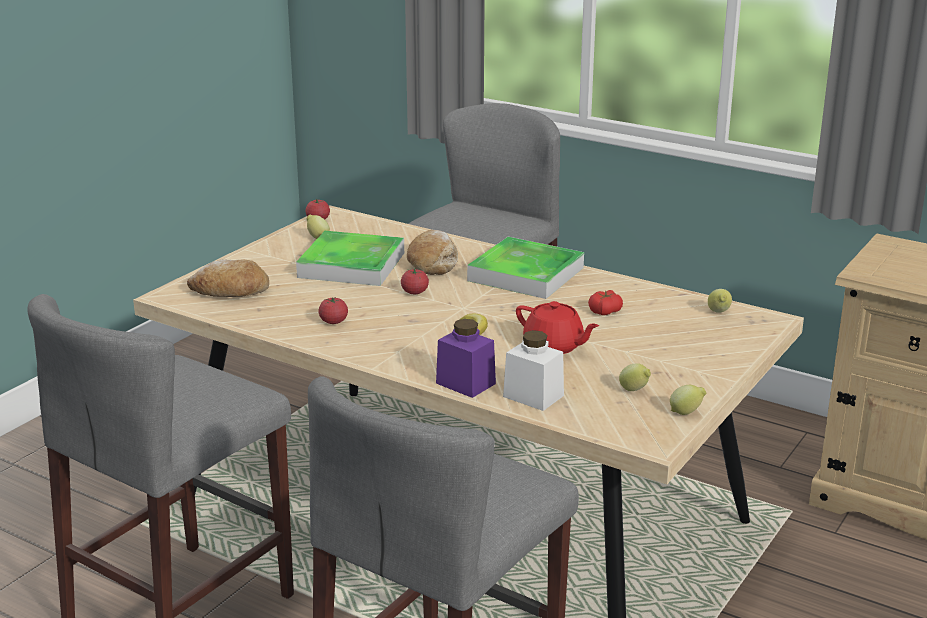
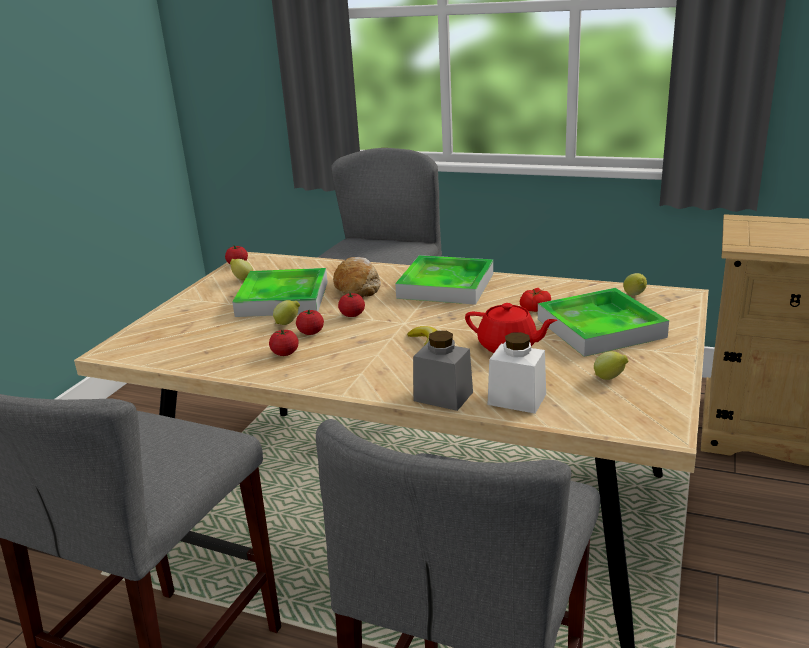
camera: 10 degrees left, 0 degrees up
bread [187,259,269,297] -> none
purple jar [436,319,496,398] -> grey jar [413,331,473,411]
lemon [670,385,706,415] -> lemon moved to [273,300,300,325]
none -> tomato [296,310,324,335]
none -> tray [538,288,669,357]

